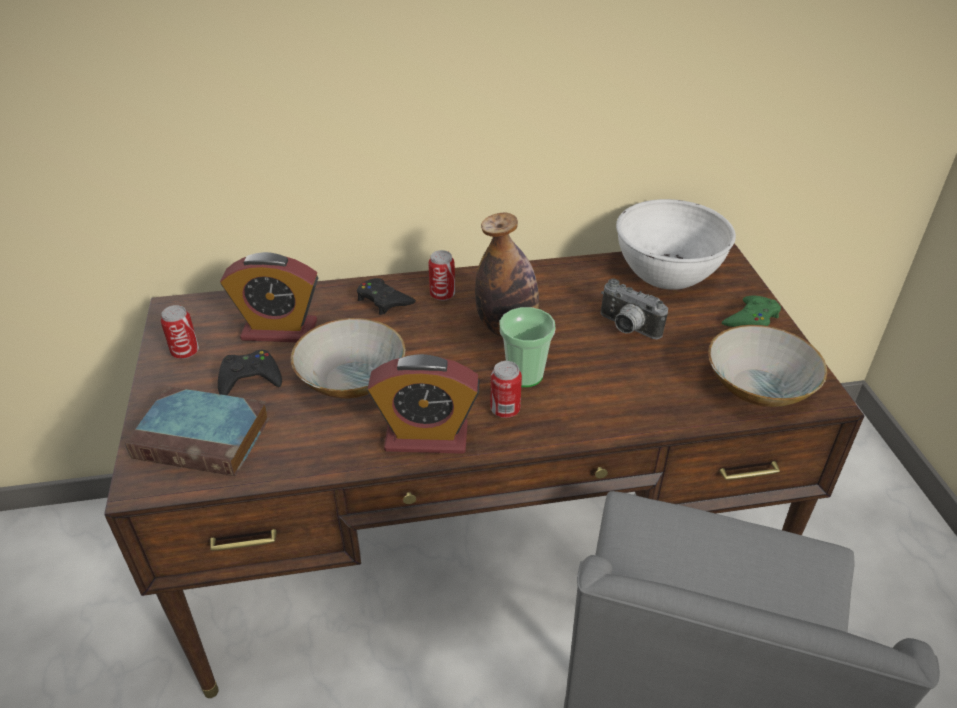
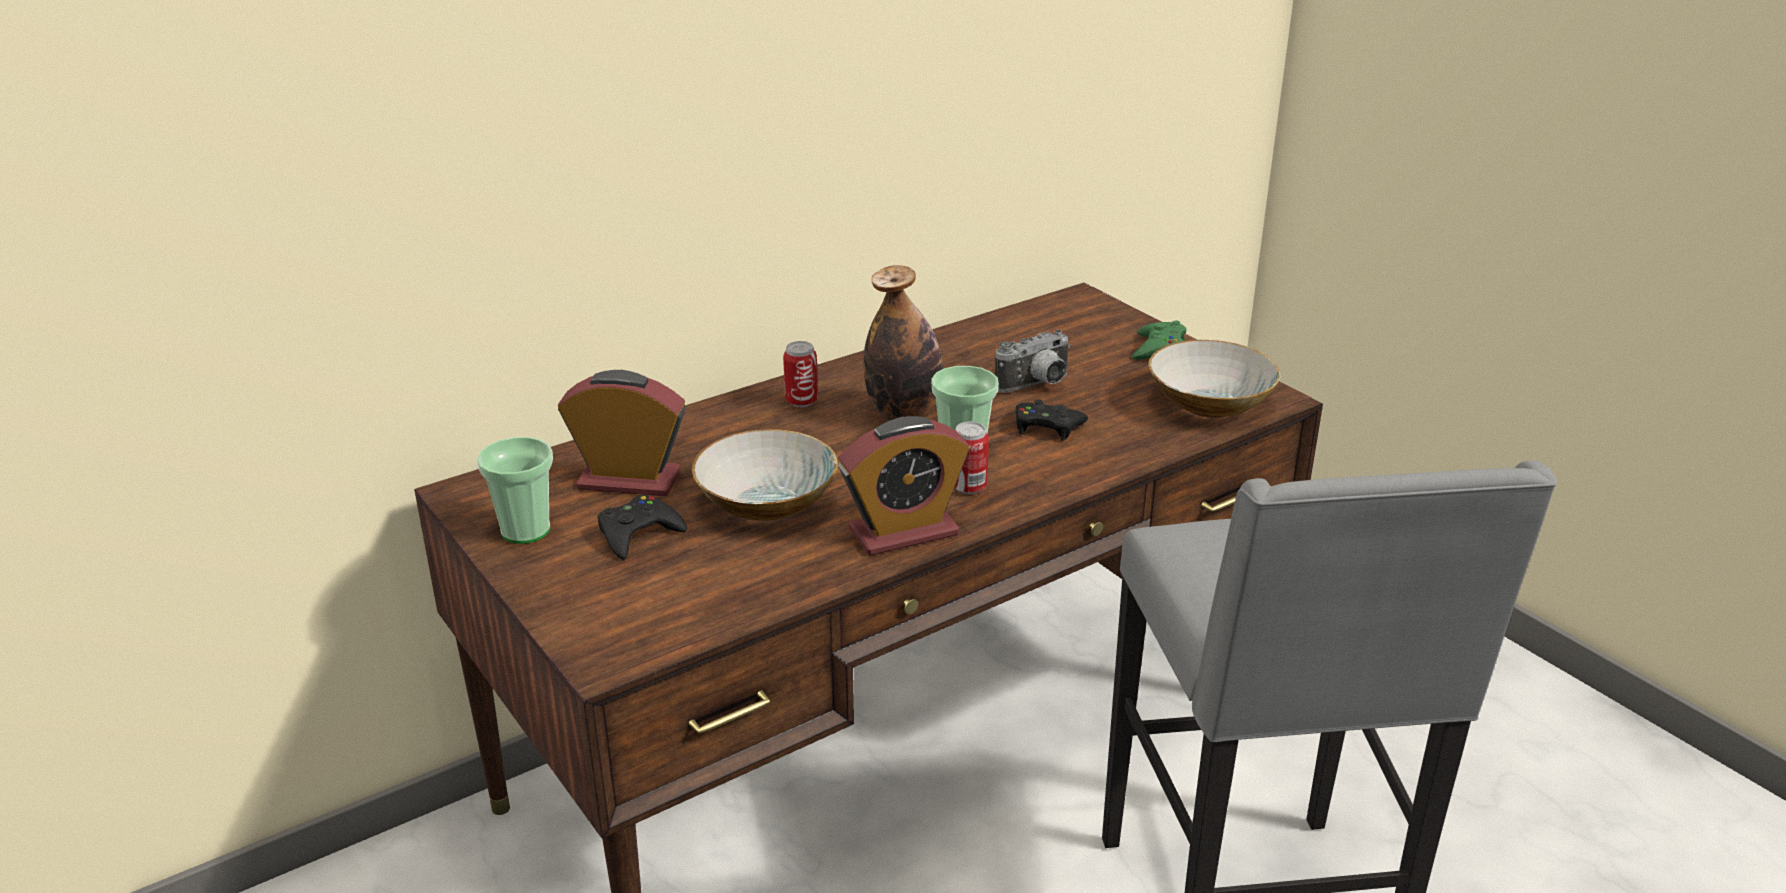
camera: 25 degrees left, 10 degrees down
book [125,386,269,476] -> none
can [161,305,199,359] -> cup [477,437,553,544]
alarm clock [220,252,318,342] -> alarm clock turned 150 degrees counterclockwise [558,370,686,496]
black game controller [357,278,416,315] -> black game controller moved to [1016,400,1088,441]
camera [601,279,668,339] -> camera turned 45 degrees counterclockwise [995,330,1071,393]
white bowl [616,199,736,290] -> none

